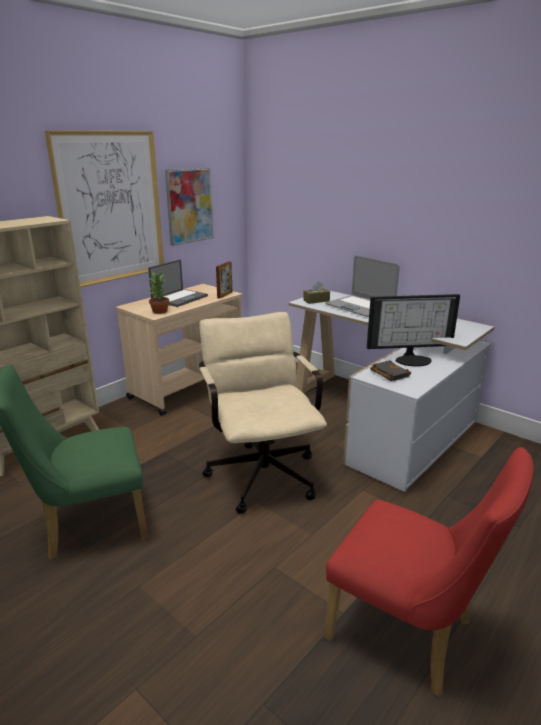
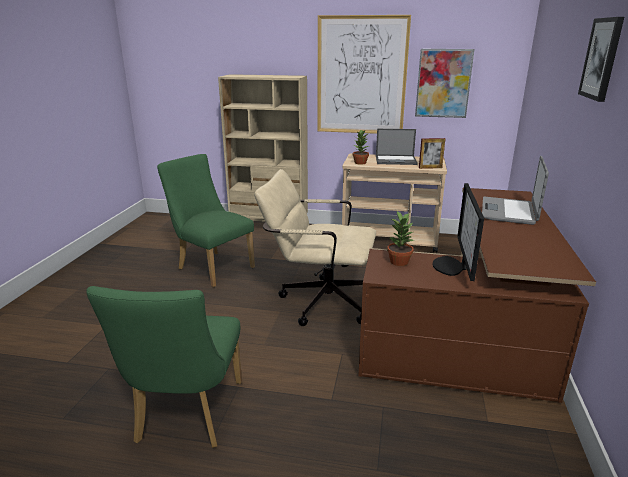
camera: 60 degrees right, 0 degrees up
beige office chair [199,312,327,514] -> beige office chair turned 120 degrees counterclockwise [254,169,376,326]
white desk [288,291,494,492] -> brown desk [358,188,596,403]
brown tissue box [303,281,330,304] -> none
red chair [324,447,533,697] -> green chair [86,286,242,448]
monitor [367,294,460,367] -> monitor turned 45 degrees clockwise [432,183,484,281]
black book [370,360,411,381] -> potted plant [387,211,415,266]
none -> picture [578,17,624,102]

